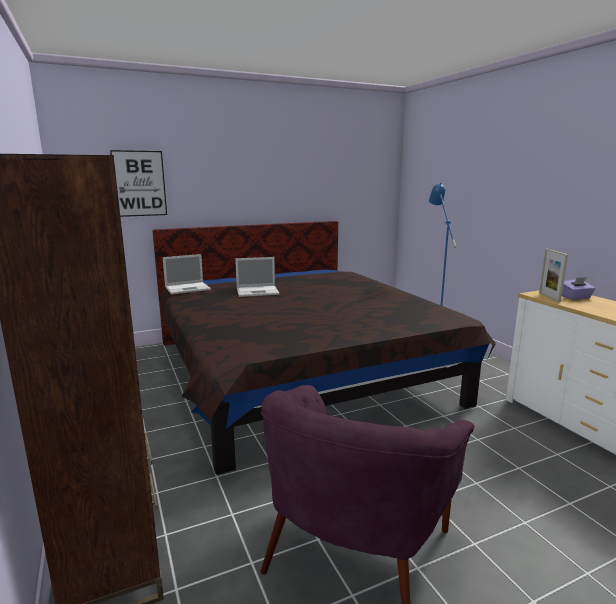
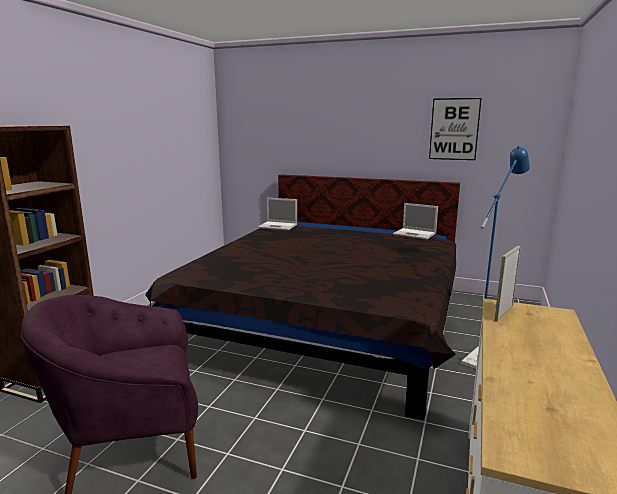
camera: 45 degrees right, 0 degrees up
picture [110,150,167,217] -> picture moved to [429,98,481,160]
laptop [235,257,280,297] -> laptop moved to [393,203,438,240]
purple tissue box [562,277,596,300] -> none

